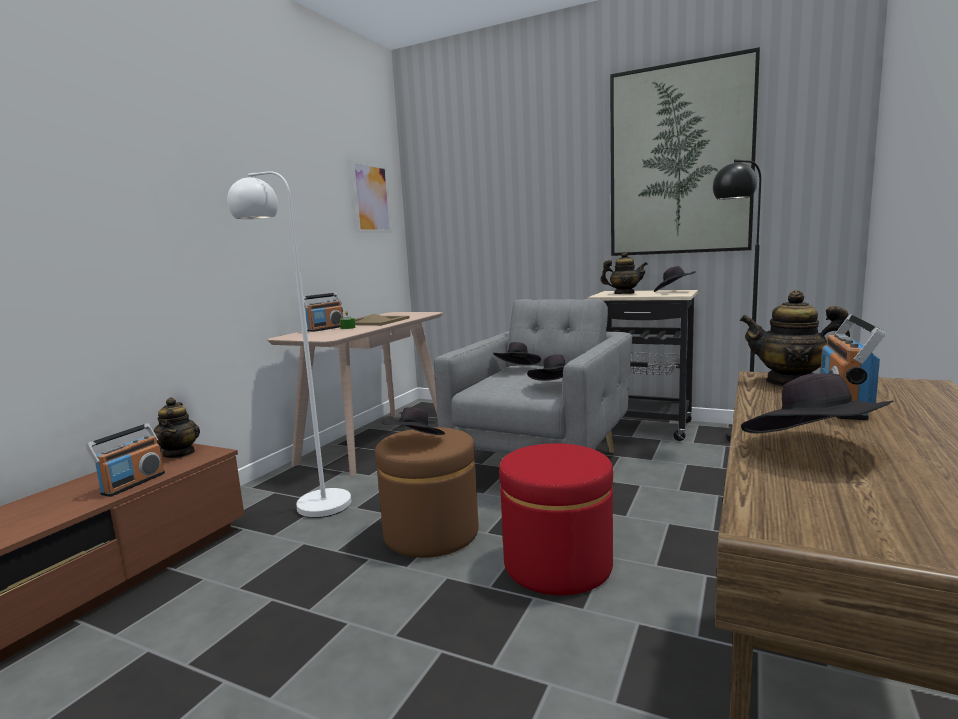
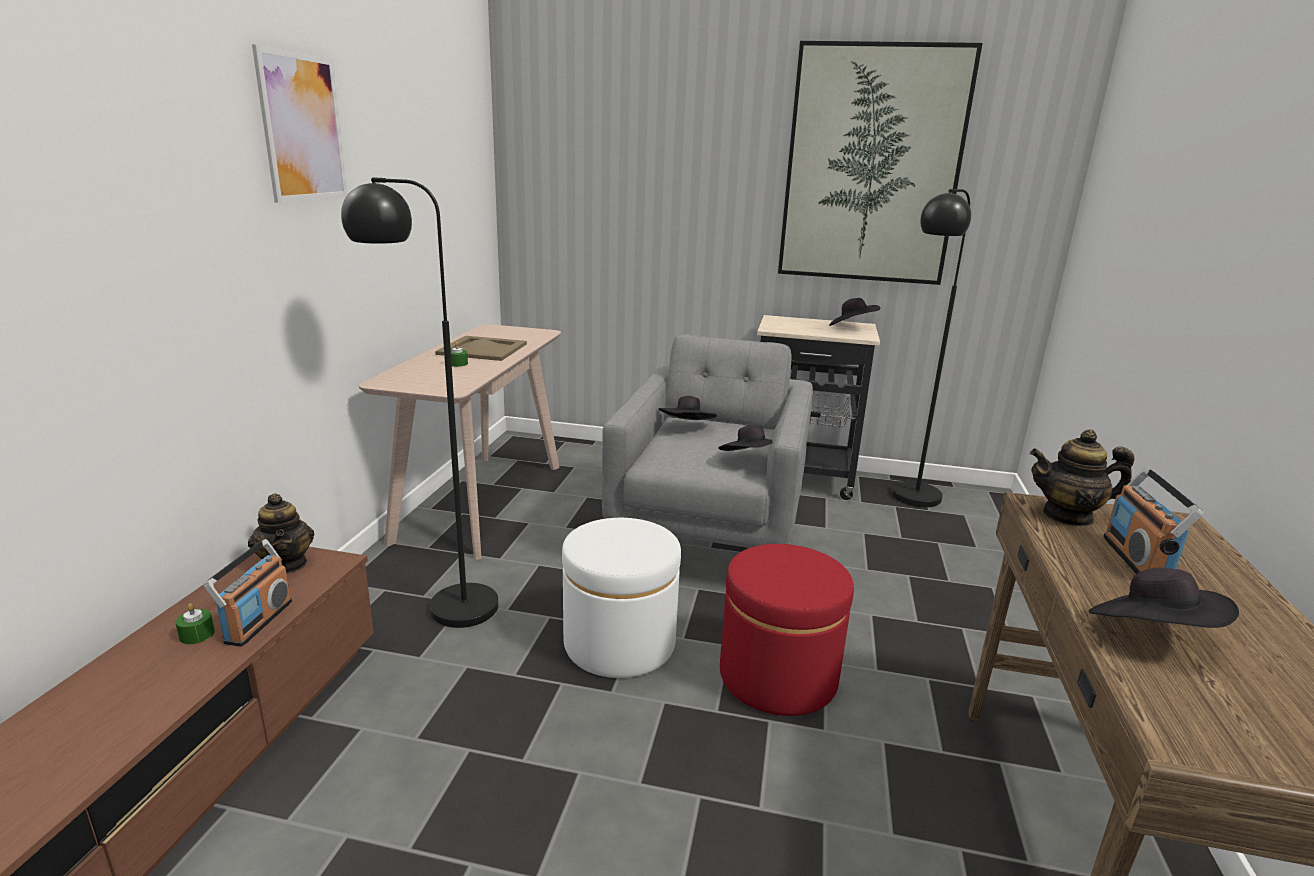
camera: 15 degrees left, 10 degrees up
white floor lamp [227,171,351,518] -> black floor lamp [341,177,499,628]
radio [303,293,343,332] -> none
picture [351,160,392,233] -> picture moved to [252,44,348,203]
brown ottoman [375,427,479,558] -> white ottoman [562,518,681,678]
black hat [382,407,445,435] -> none
teapot [600,252,647,294] -> none
none -> green candle [175,603,215,644]

